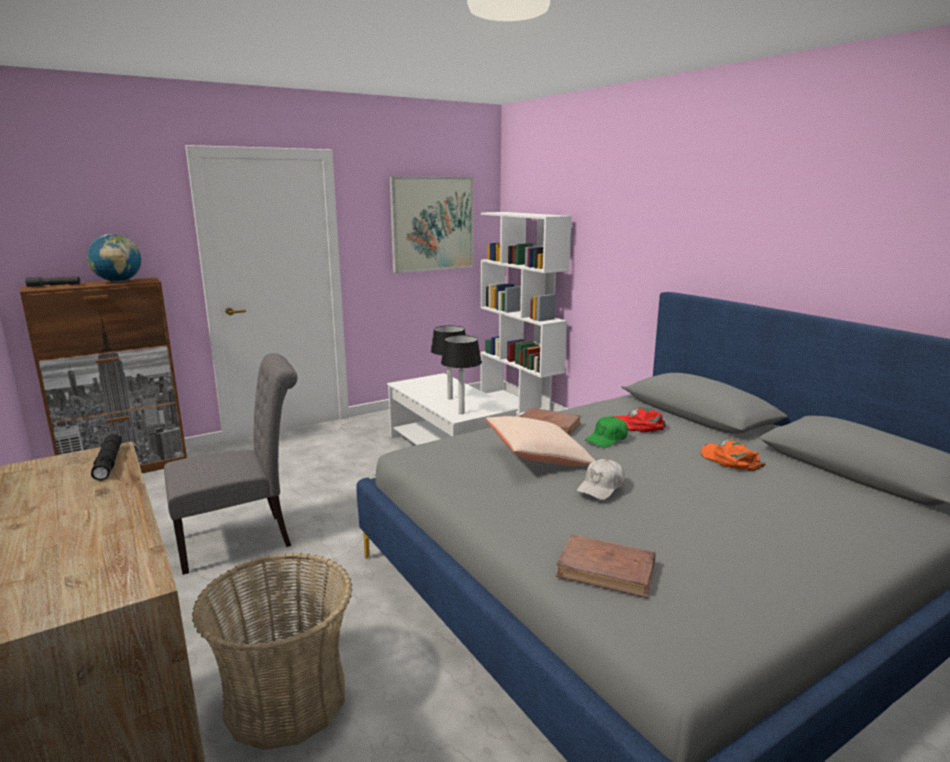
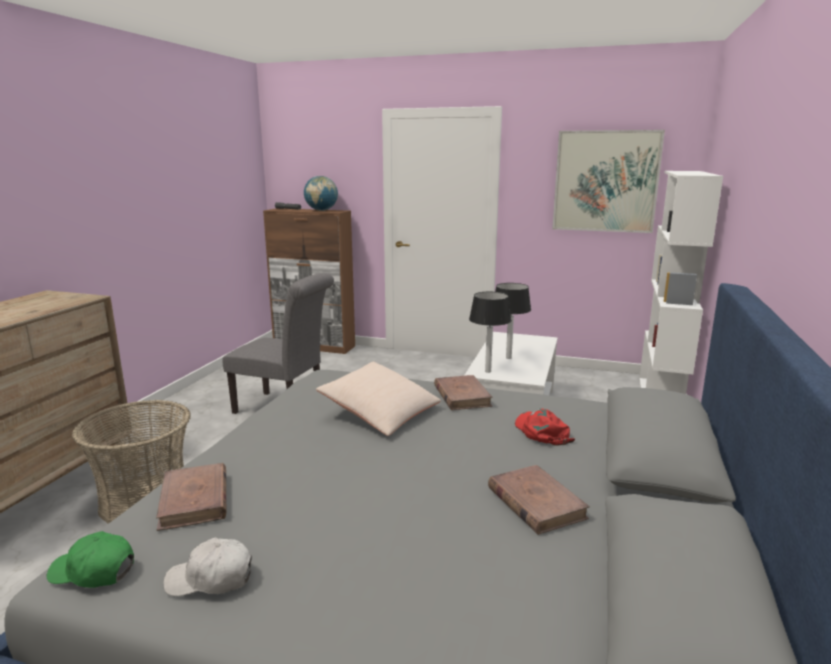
camera: 50 degrees right, 0 degrees up
black flashlight [91,434,122,481] -> none
white cap [577,459,625,500] -> white cap moved to [164,537,252,596]
green cap [585,416,628,448] -> green cap moved to [46,531,134,588]
orange cap [701,439,766,471] -> brown book [488,465,590,535]

